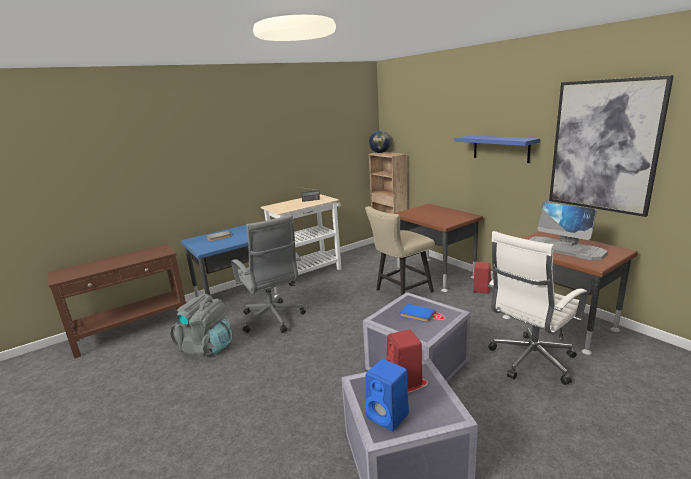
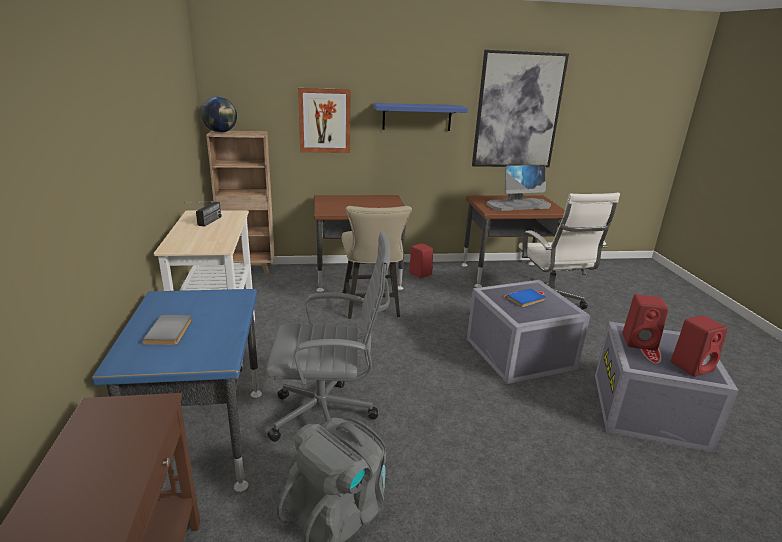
camera: 65 degrees left, 5 degrees up
blue speaker [365,359,409,431] -> red speaker [671,315,728,377]
none -> picture [298,88,351,153]

